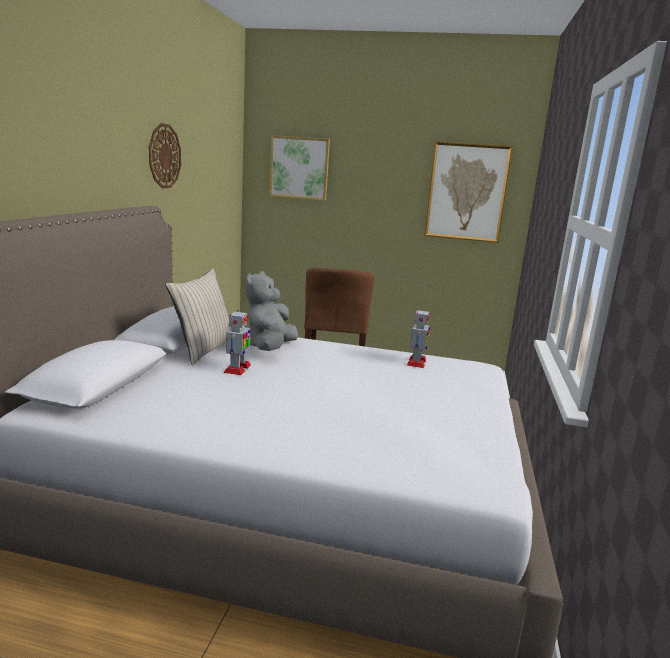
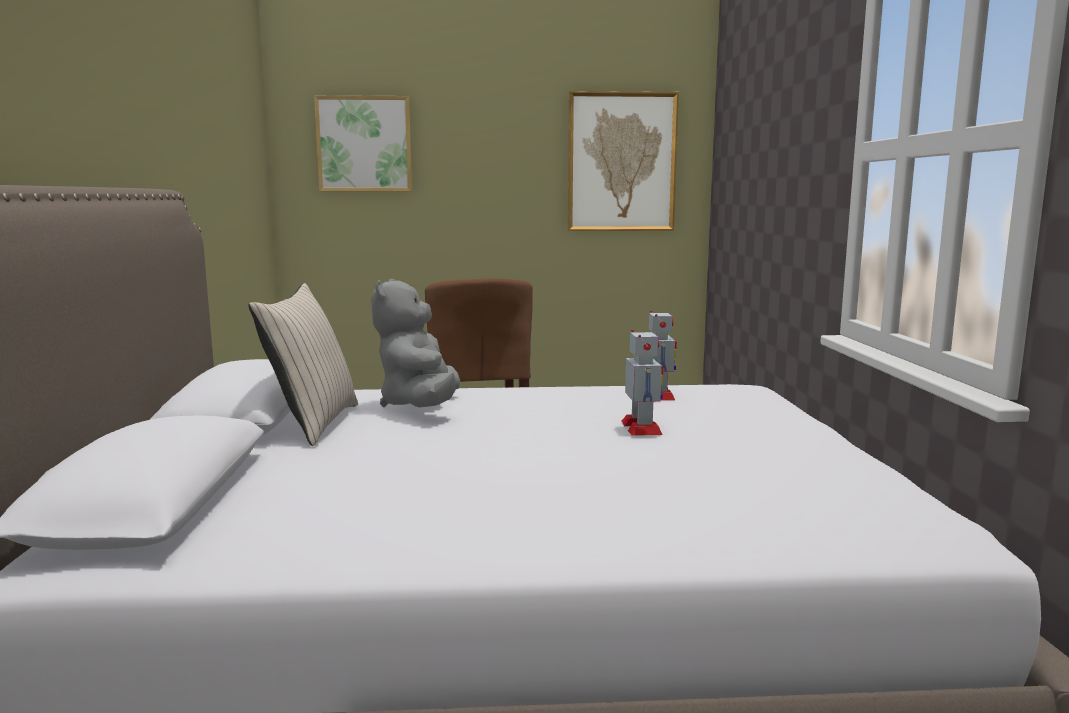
camera: 15 degrees left, 5 degrees down
wall clock [149,123,181,188] -> none
toy robot [223,310,251,375] -> toy robot moved to [622,329,663,436]

